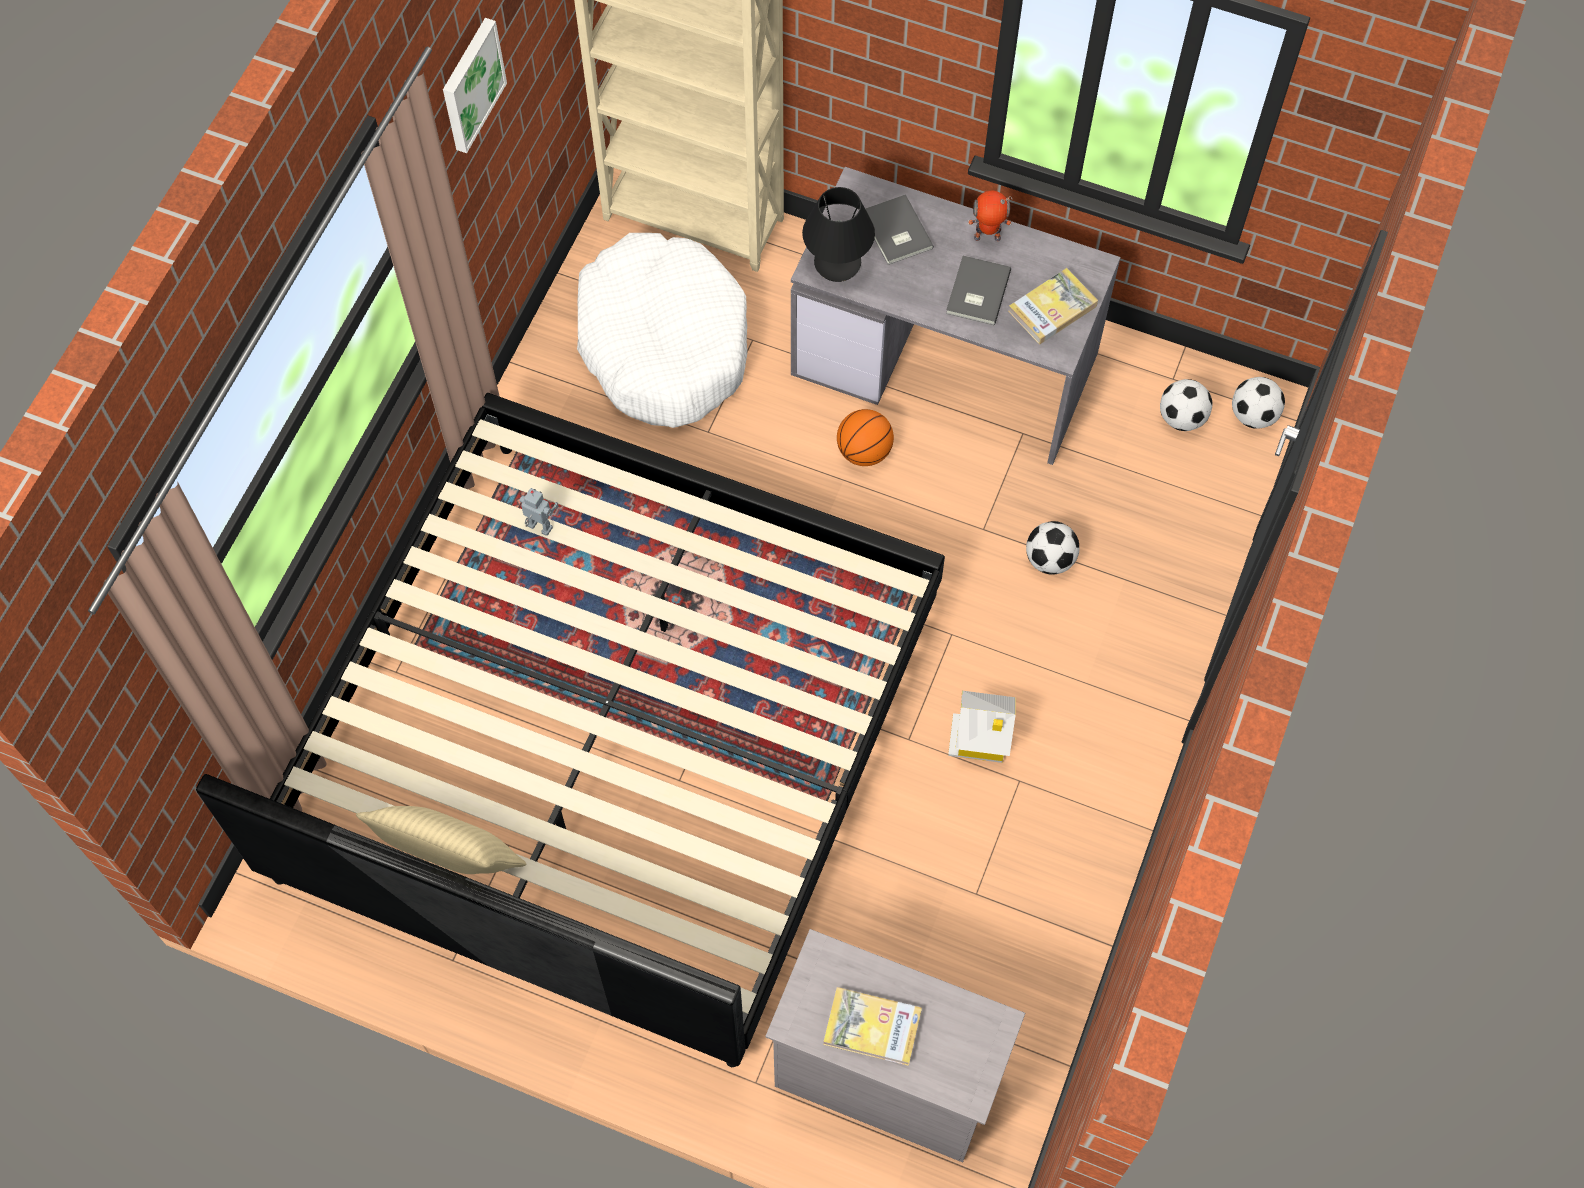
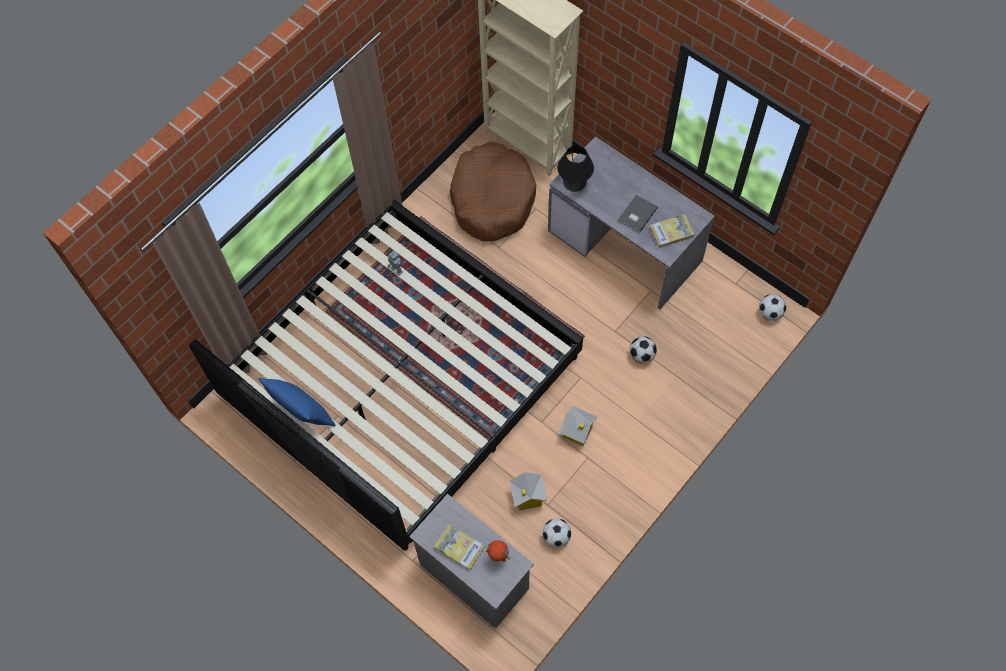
camera: 20 degrees right, 0 degrees up
beige pillow [356,806,526,874] -> blue pillow [258,378,336,426]
picture [443,18,507,153] -> none
white dog bed [577,233,747,428] -> brown dog bed [450,141,536,241]
basketball [837,409,894,466] -> none
grey book [865,194,934,265] -> none
toy robot [968,191,1013,241] -> toy robot moved to [486,540,510,562]
football [1160,379,1212,431] -> football moved to [542,518,571,548]
none -> toy house [510,472,547,511]

